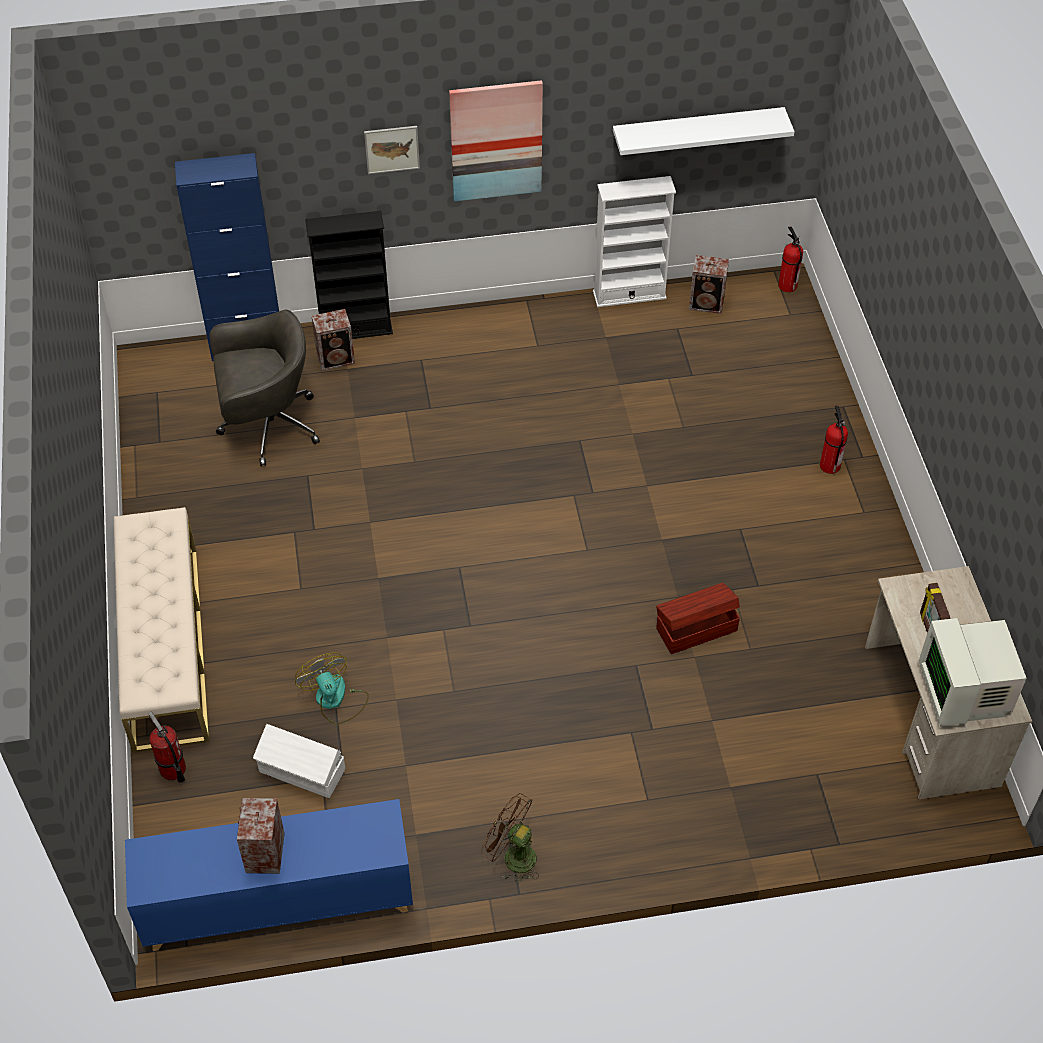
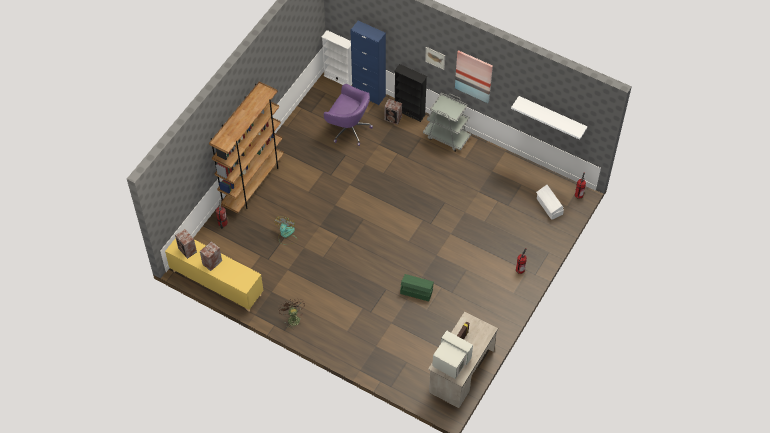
camera: 40 degrees right, 5 degrees up
beige bench [114,507,209,753] -> brown bookcase [209,81,284,214]
blue cabinet [125,799,413,951] -> yellow cabinet [165,238,263,312]
grey office chair [209,310,320,466] -> purple office chair [324,84,373,146]
white storage box [253,724,345,798] -> white storage box moved to [536,185,564,220]
white bookcase [593,176,676,307] -> white bookcase moved to [322,30,352,85]
brown storage box [656,583,740,654] -> green storage box [400,274,434,301]
speaker [689,255,729,314] -> speaker moved to [175,229,197,259]
monitor [919,618,1027,726] -> monitor turned 90 degrees clockwise [432,330,473,379]
none -> grey cart [423,92,471,152]

